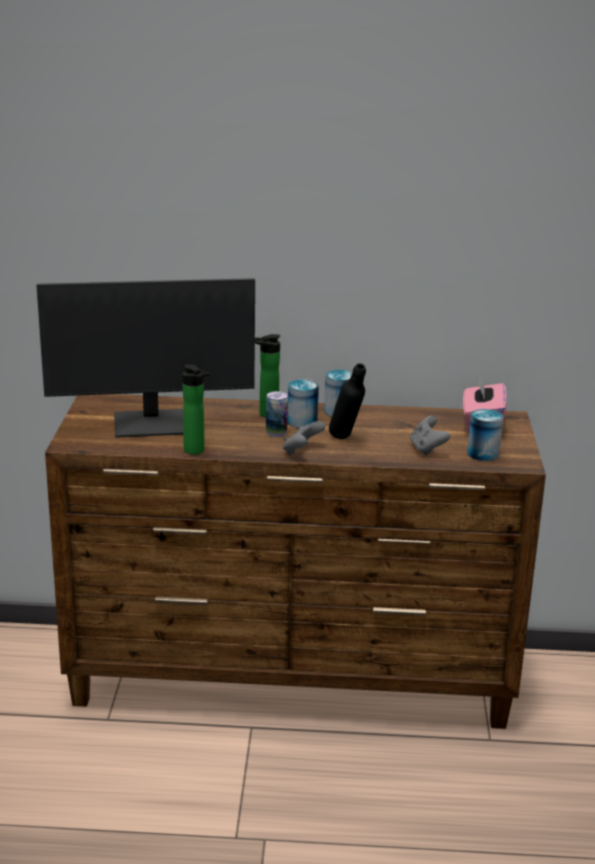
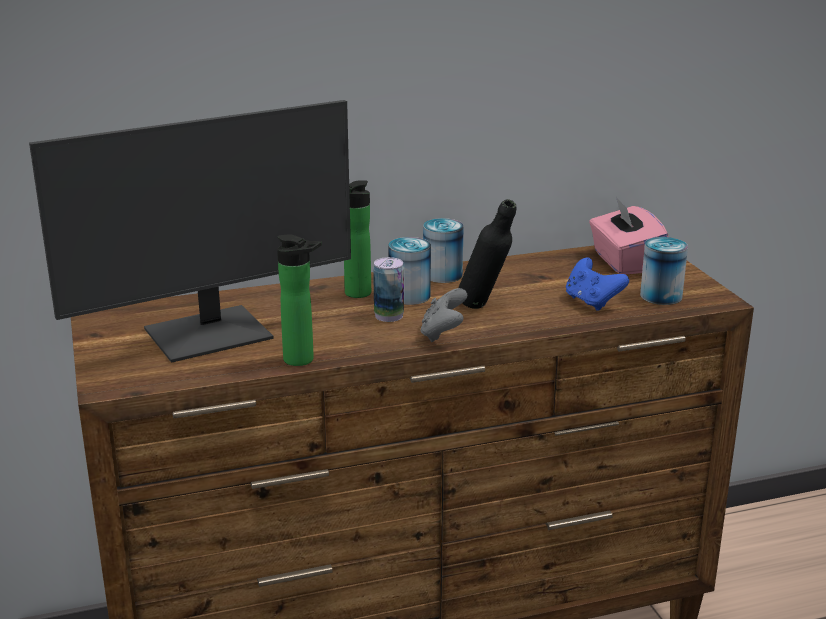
camera: 20 degrees left, 0 degrees up
grey game controller [410,416,450,456] -> blue game controller [566,258,629,311]

